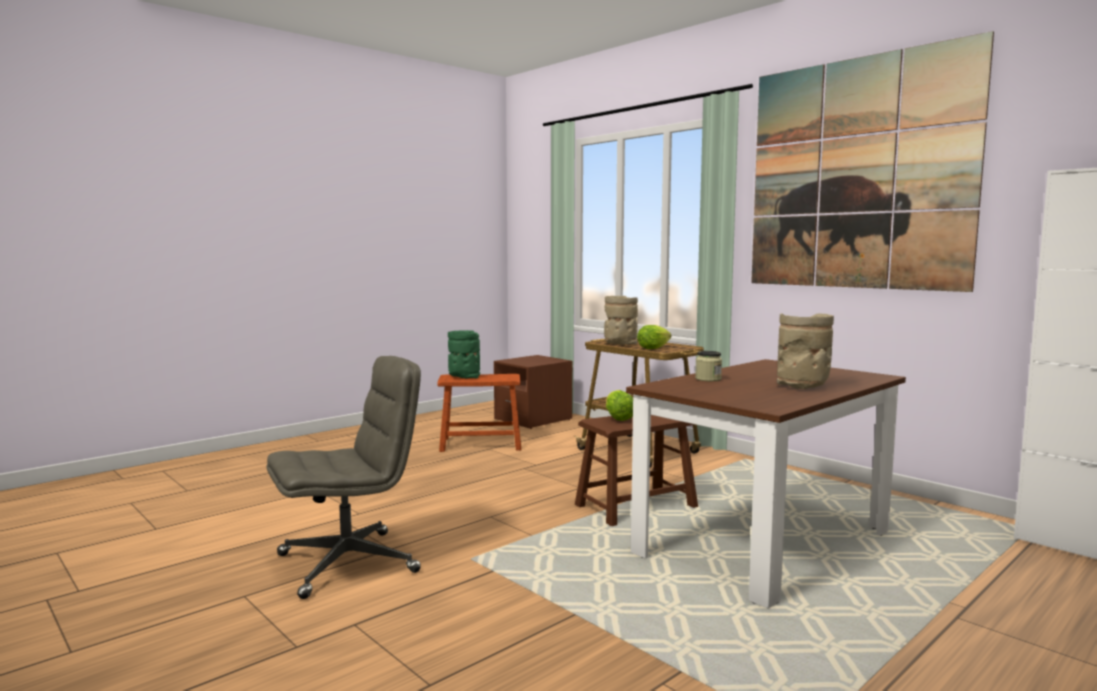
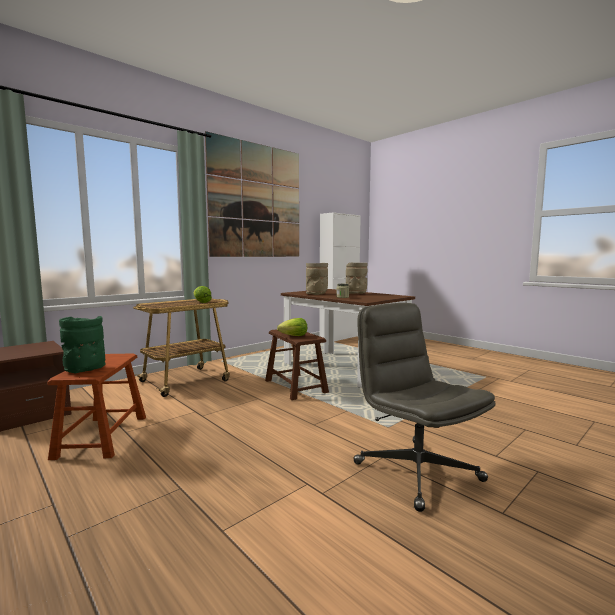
camera: 90 degrees left, 0 degrees up
beige vase [604,296,638,345] -> beige vase moved to [306,263,328,295]

